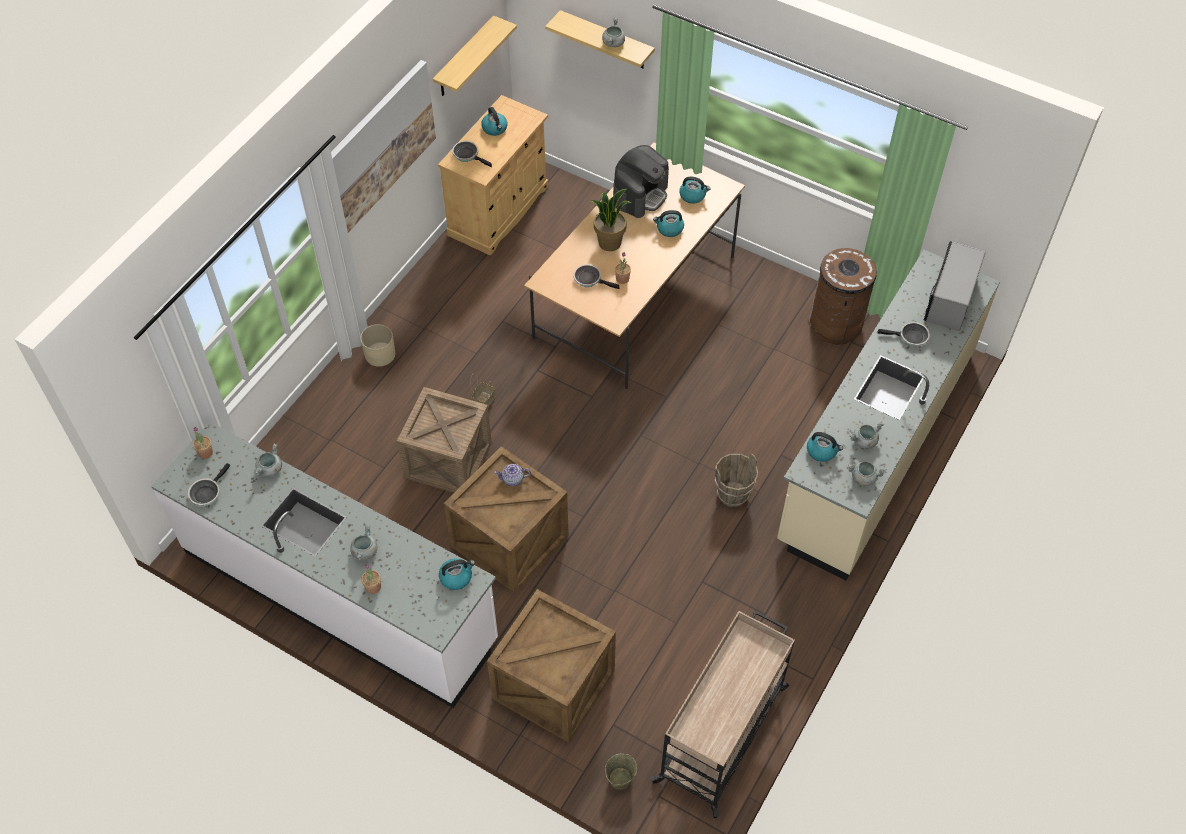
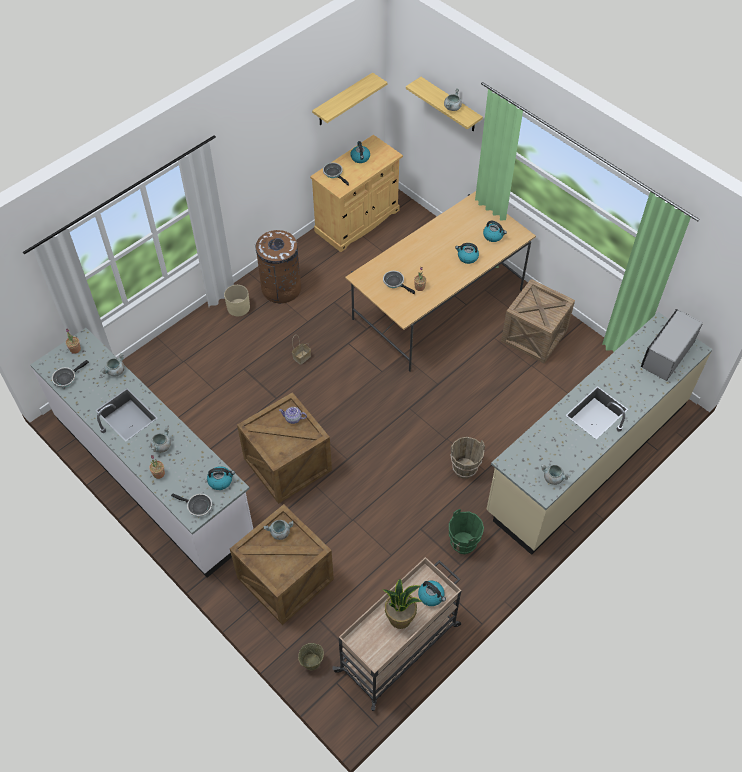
camera: 15 degrees right, 0 degrees up
picture [331,60,436,233] -> none
crate [397,387,492,493] -> crate moved to [501,279,575,363]
potted plant [590,189,632,251] -> potted plant moved to [382,579,422,629]
coffee machine [613,145,669,218] -> none
kettle [807,432,843,462] -> kettle moved to [418,581,446,606]
brown trash can [809,248,877,344] -> brown trash can moved to [255,230,301,303]
grey cooking pot [849,422,884,449] -> grey cooking pot moved to [263,520,294,540]
frying pan [877,322,930,347] -> frying pan moved to [171,493,212,517]
none -> green bucket [449,509,484,554]

